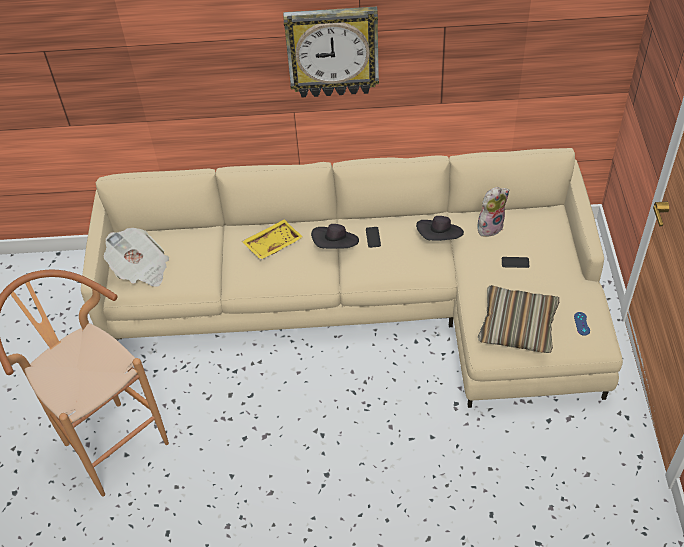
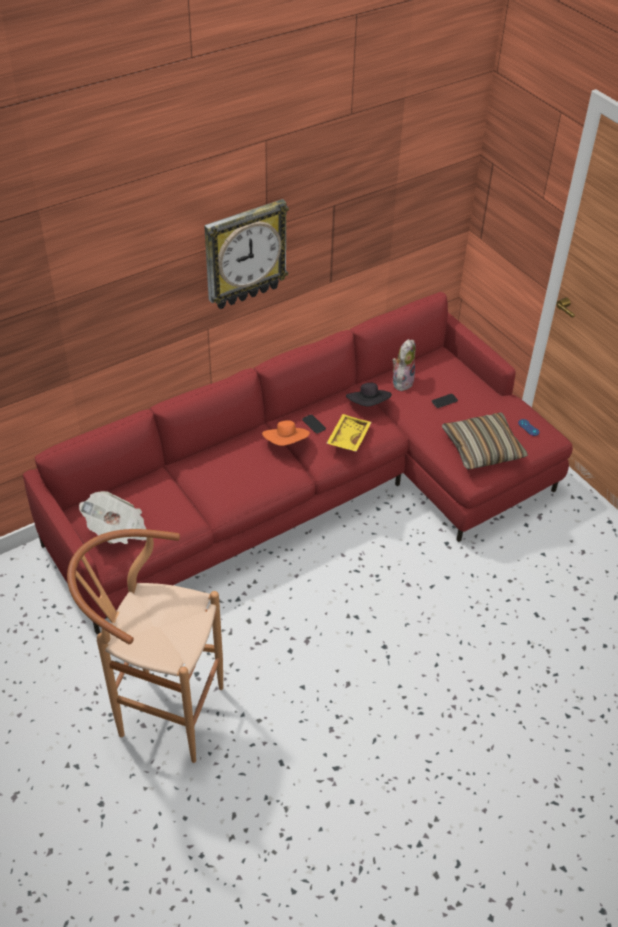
camera: 35 degrees left, 5 degrees down
beige sofa [81,148,623,408] -> red sofa [23,292,573,634]
yellow tray [242,219,303,260] -> yellow tray moved to [326,414,372,452]
black hat [311,224,359,249] -> orange hat [262,420,310,446]

